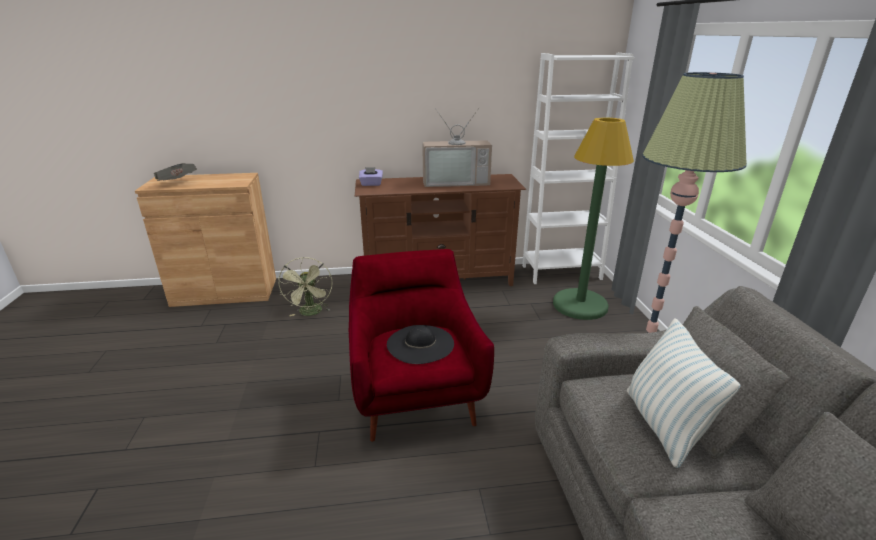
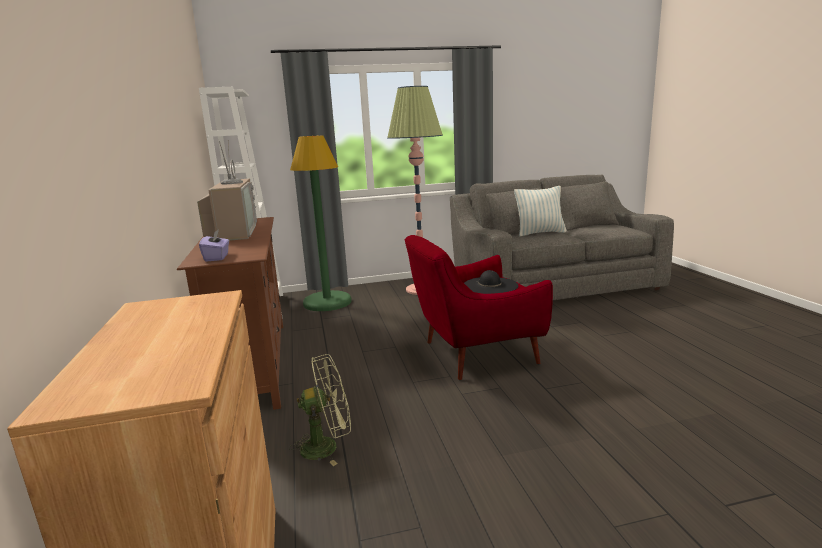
camera: 95 degrees left, 10 degrees down
newspaper [154,163,197,181] -> none

